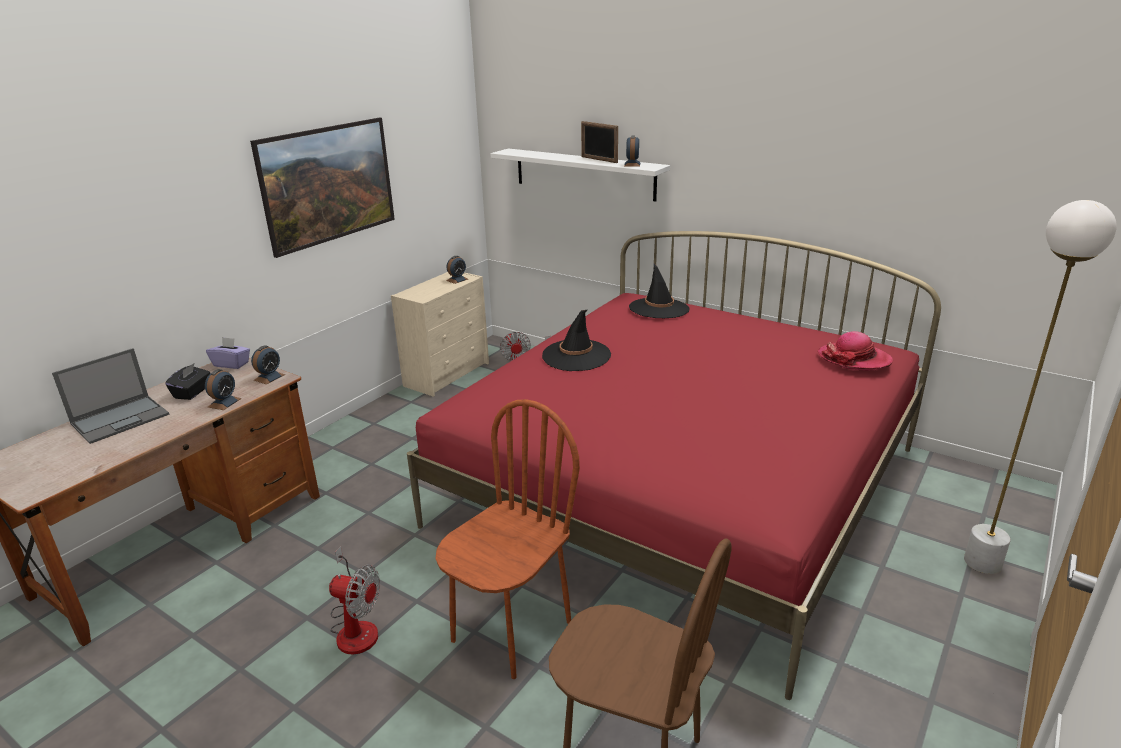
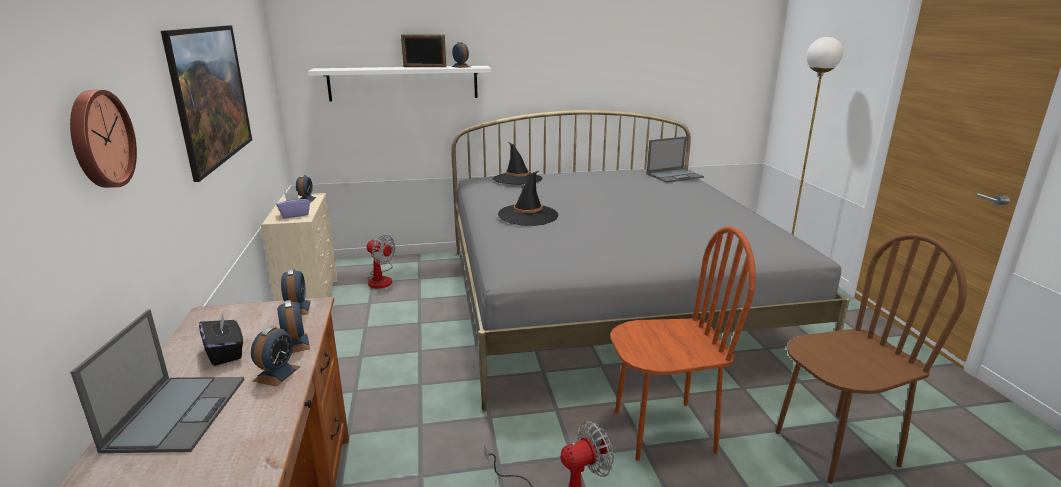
camera: 45 degrees left, 5 degrees down
purple tissue box [206,337,250,369] -> purple tissue box moved to [276,191,310,219]
red bed [407,231,941,700] -> grey bed [451,110,850,411]
brown chair [435,399,580,679] -> brown chair turned 90 degrees clockwise [610,226,756,461]
hat [818,331,893,371] -> laptop [647,136,704,183]
none -> wall clock [70,90,137,188]
none -> alarm clock [251,326,301,387]

